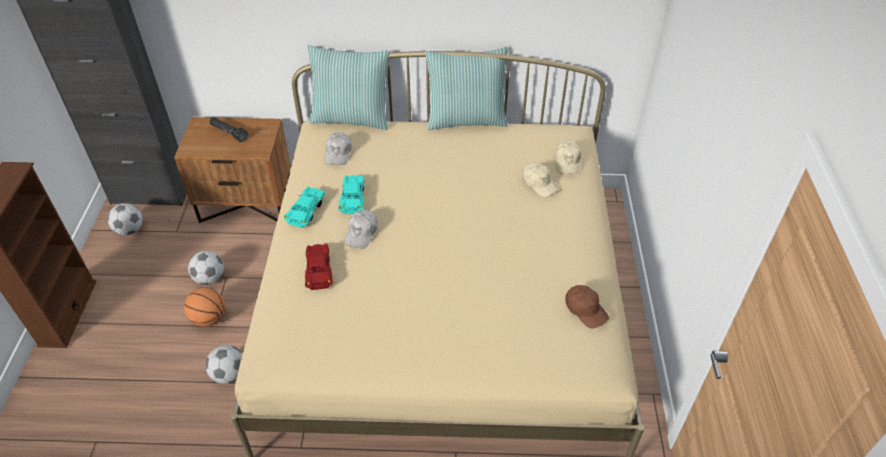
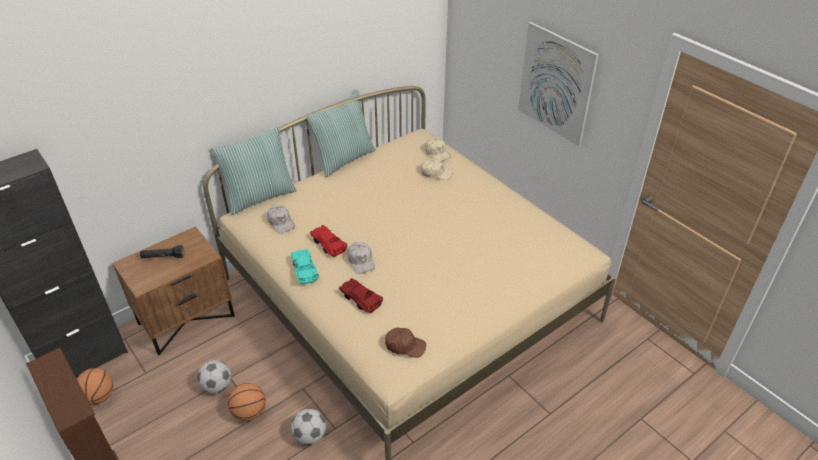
camera: 40 degrees left, 5 degrees down
football [108,203,143,235] -> basketball [77,368,113,405]
turquoise toy car [338,175,364,214] -> red toy car [310,225,347,257]
brown cap [565,285,609,329] -> brown cap moved to [385,328,426,358]
none -> picture [518,22,599,146]

